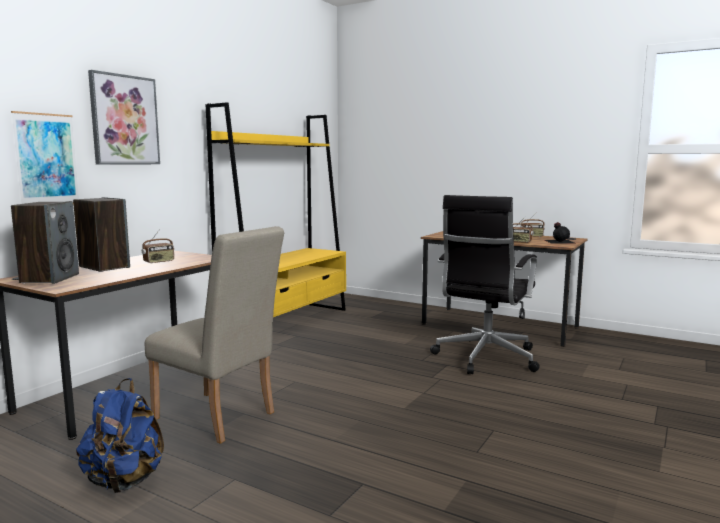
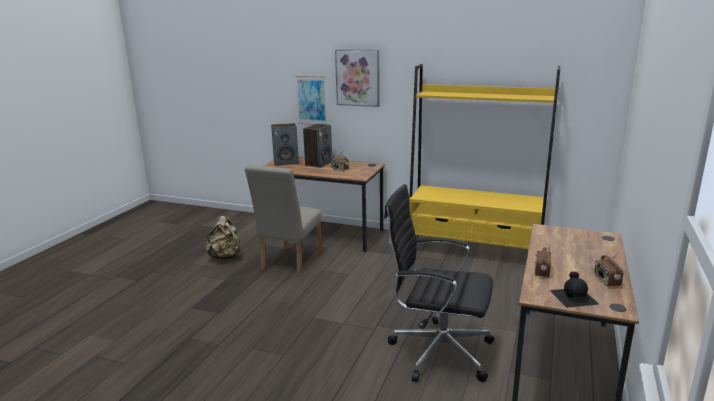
camera: 80 degrees right, 10 degrees up
blue backpack [76,378,164,493] -> beige backpack [205,215,241,260]

